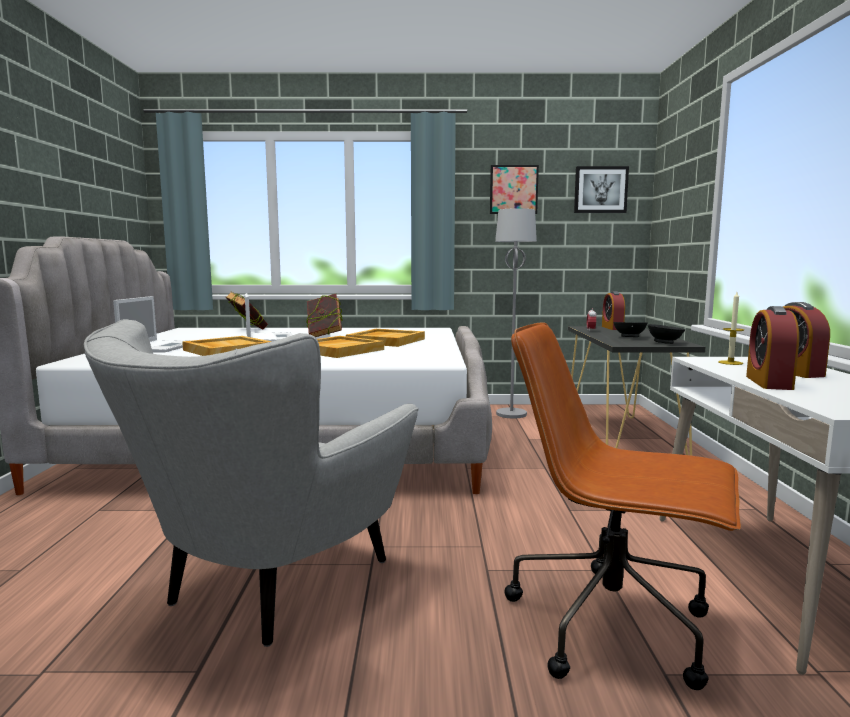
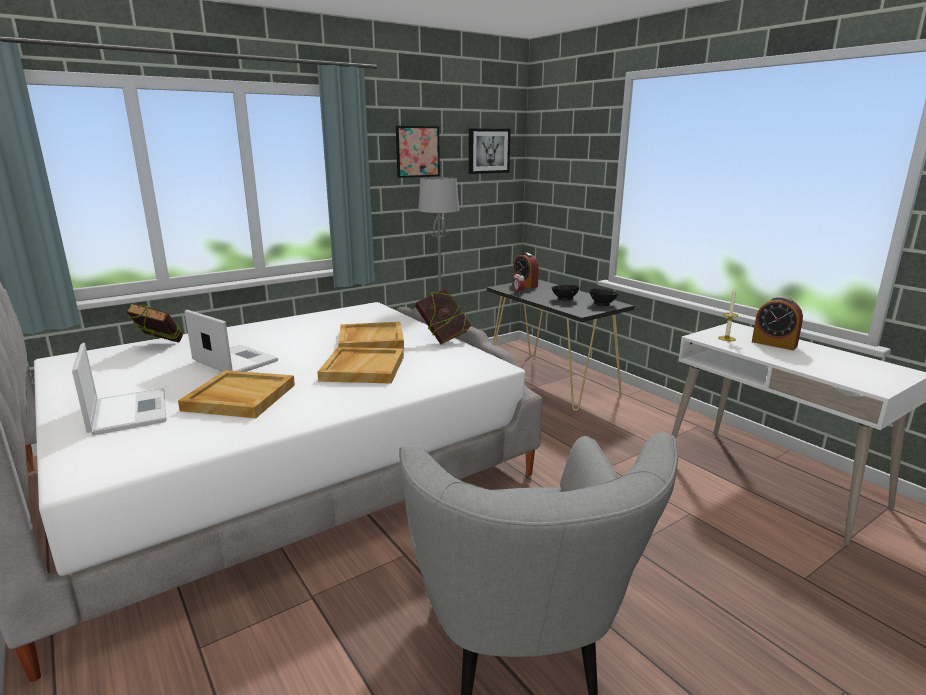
camera: 35 degrees left, 10 degrees up
book [306,294,342,337] -> book moved to [415,288,471,345]
brown office chair [504,322,741,690] -> none
alarm clock [746,306,799,390] -> none

